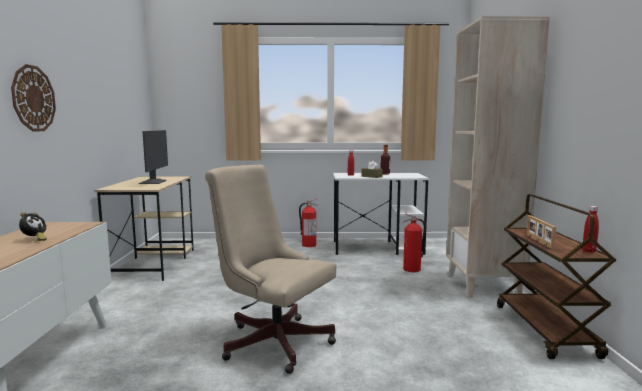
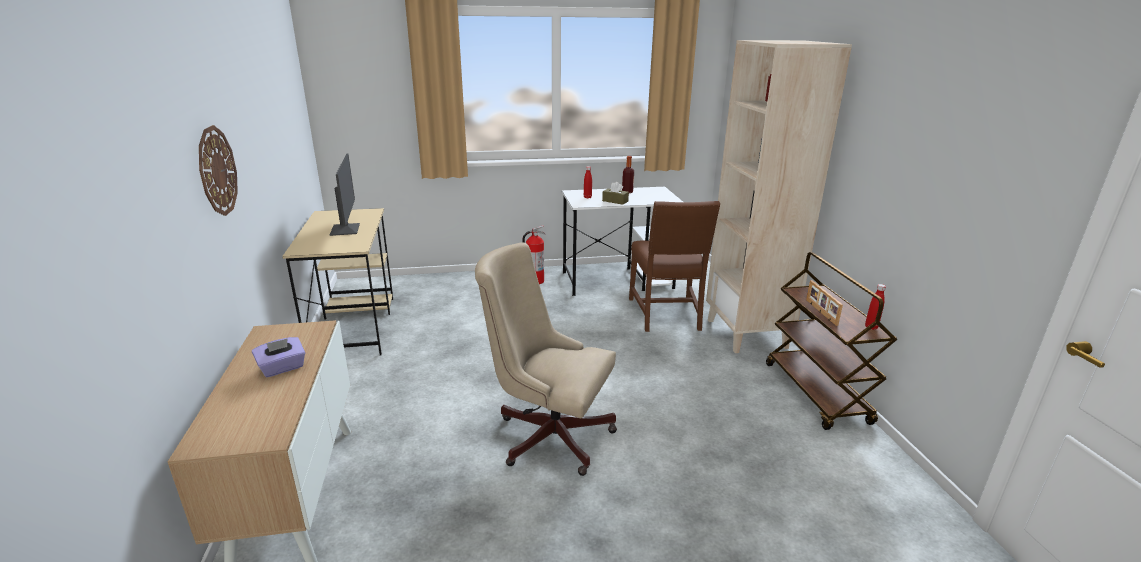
camera: 10 degrees left, 15 degrees up
alarm clock [19,212,47,241] -> purple tissue box [252,337,305,378]
fire extinguisher [403,214,426,272] -> brown chair [629,201,720,332]

